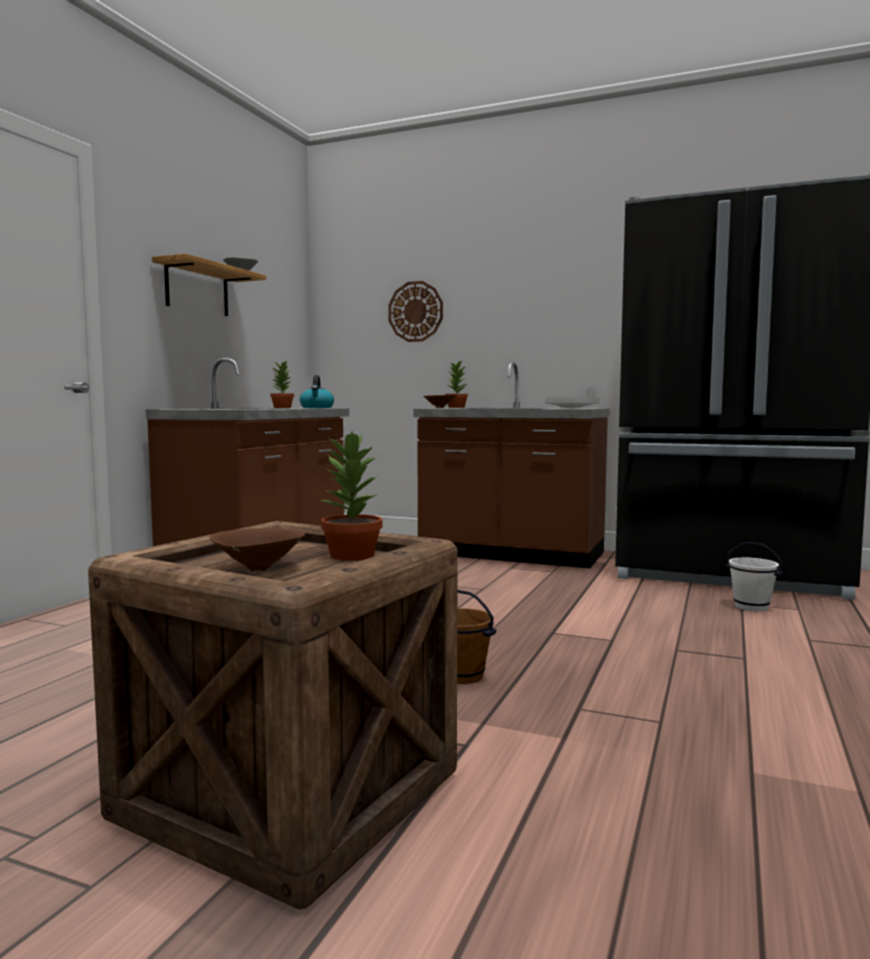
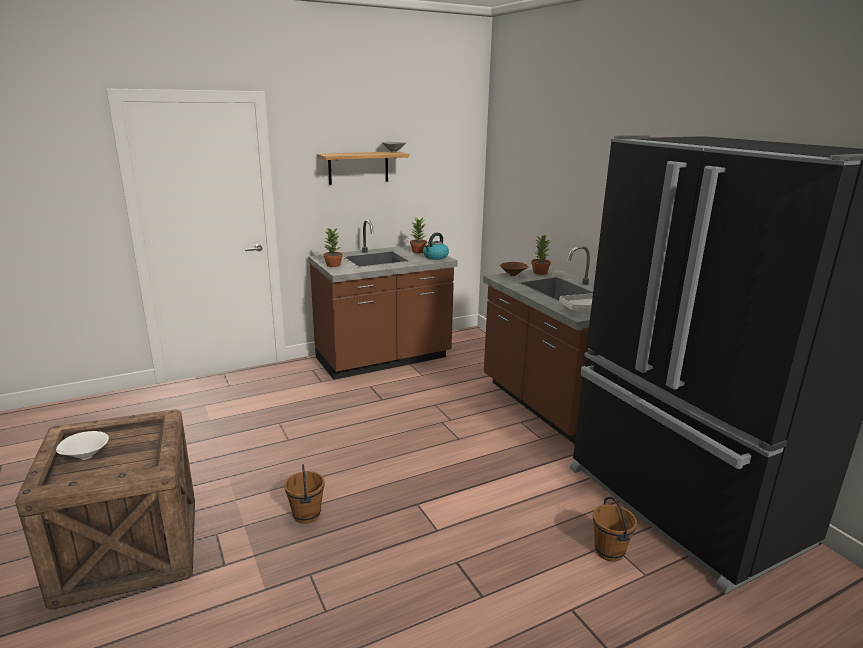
camera: 40 degrees right, 15 degrees up
brown bowl [209,528,305,572] -> white bowl [56,431,109,460]
potted plant [321,432,383,561] -> potted plant moved to [323,228,343,267]
wall clock [388,281,443,342] -> none
white bucket [725,542,782,612] -> brown bucket [593,497,637,561]

